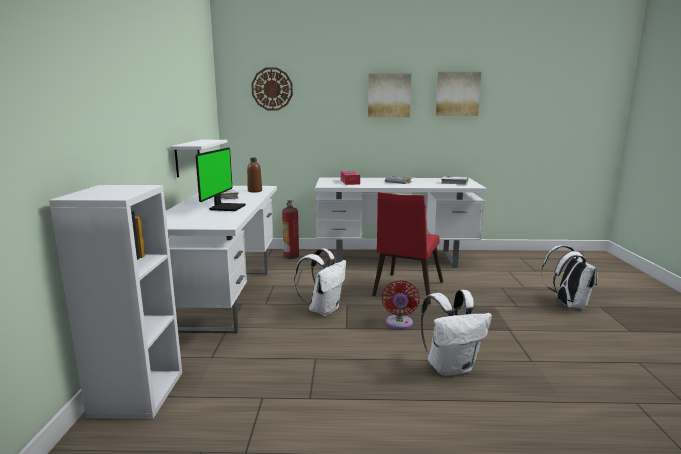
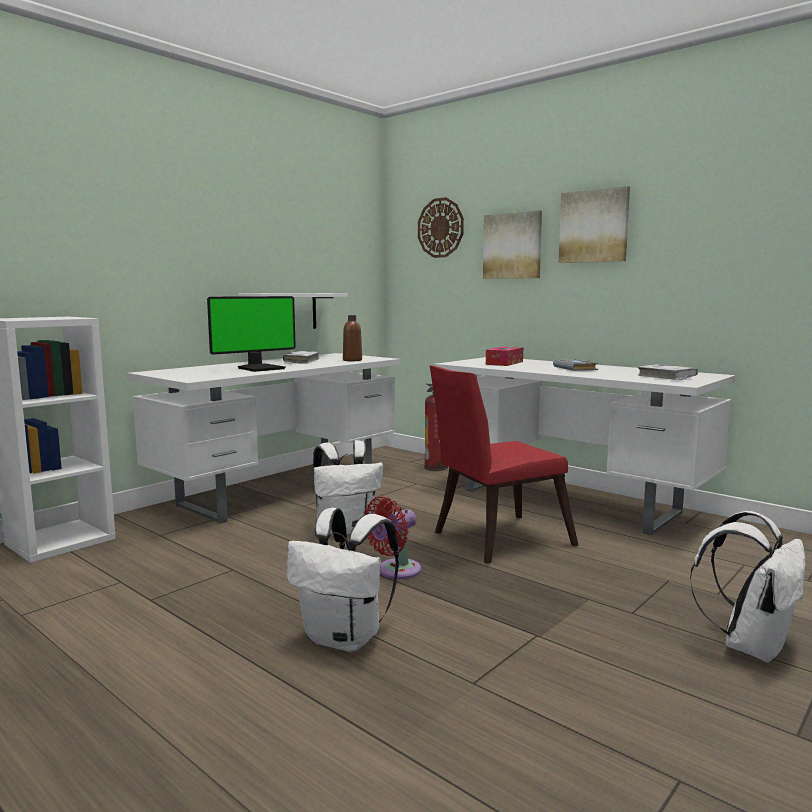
camera: 40 degrees right, 5 degrees down
picture [436,72,481,116] -> picture moved to [483,210,542,279]

